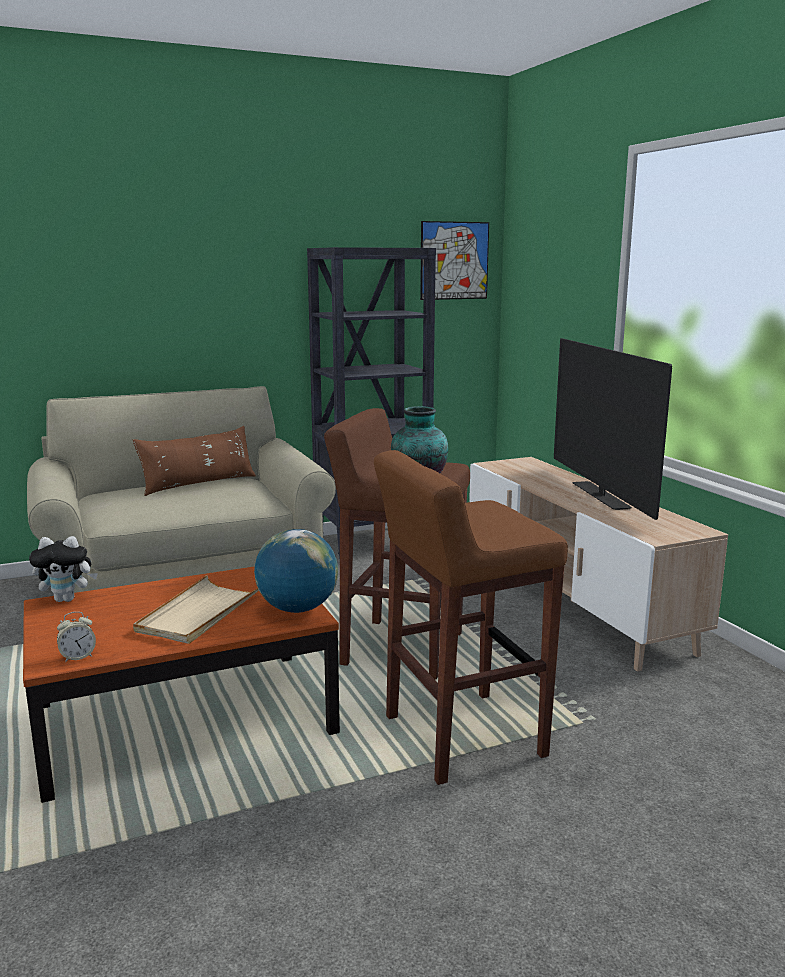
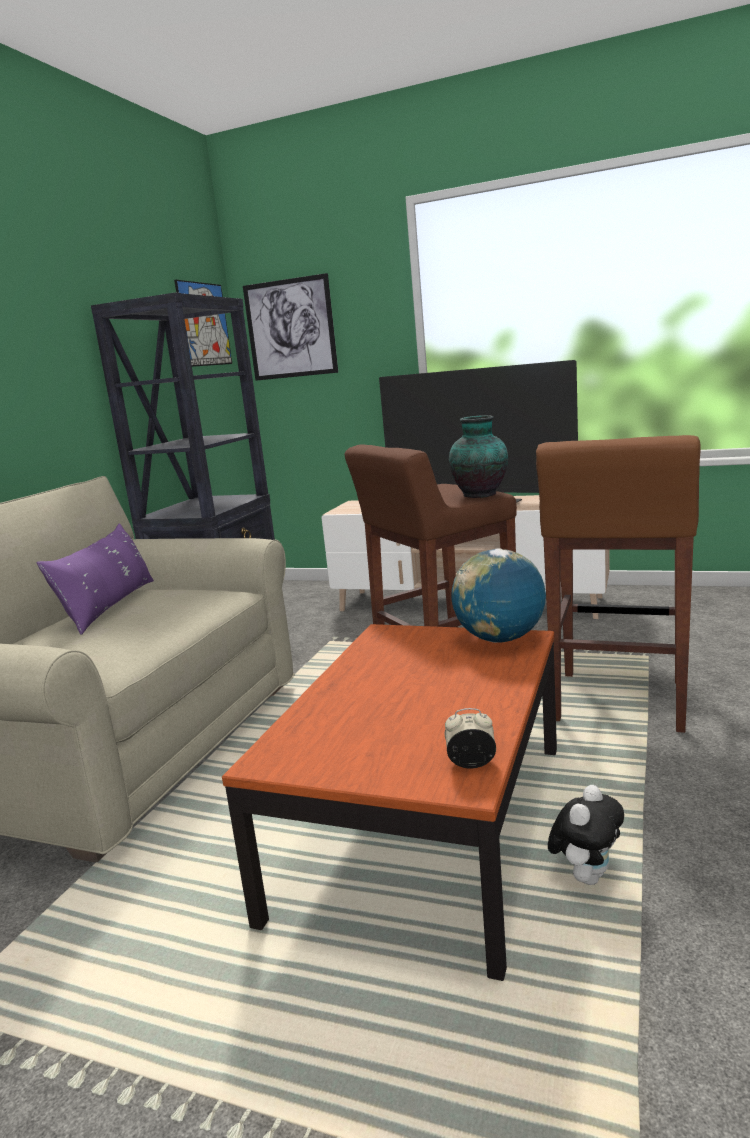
camera: 45 degrees left, 0 degrees up
plush toy [29,536,98,602] -> plush toy moved to [548,785,624,885]
alarm clock [57,612,96,662] -> alarm clock turned 105 degrees counterclockwise [445,708,496,769]
brown pillow [133,426,256,496] -> purple pillow [36,523,154,635]
beige tray [133,575,259,644] -> none
none -> picture [243,273,338,381]

